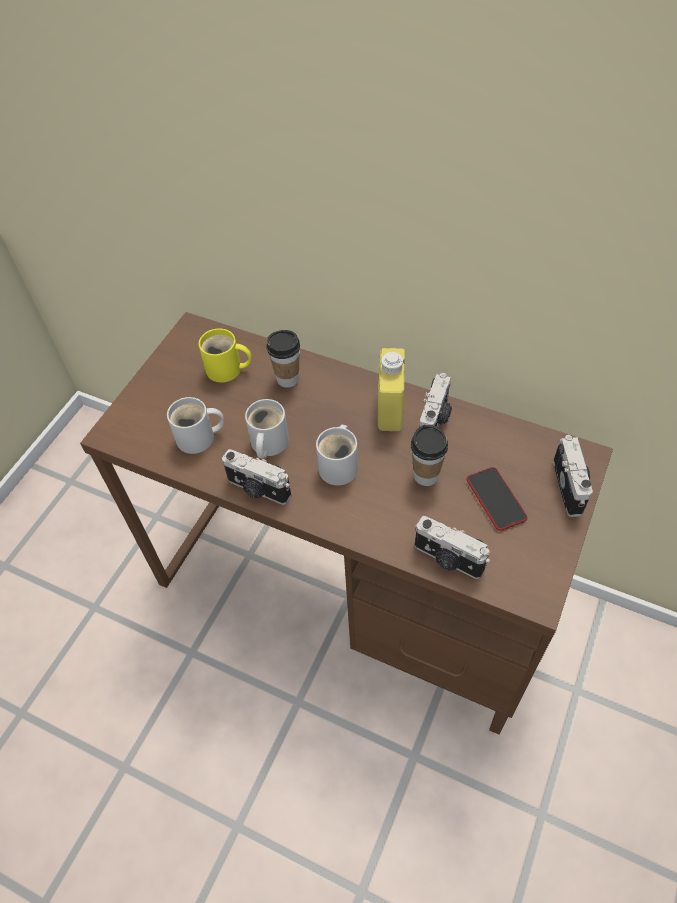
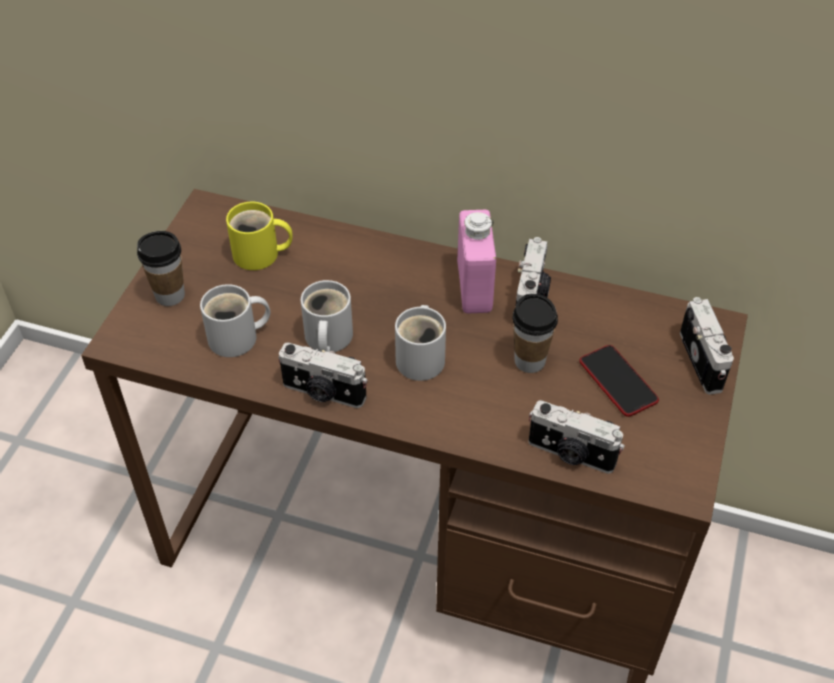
camera: 10 degrees left, 5 degrees down
cup [266,330,300,388] -> cup moved to [137,231,185,306]
yellow bottle [378,348,405,431] -> pink bottle [457,210,496,313]

